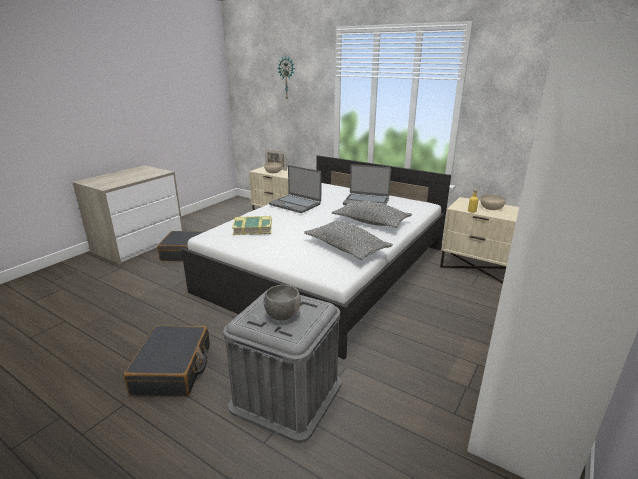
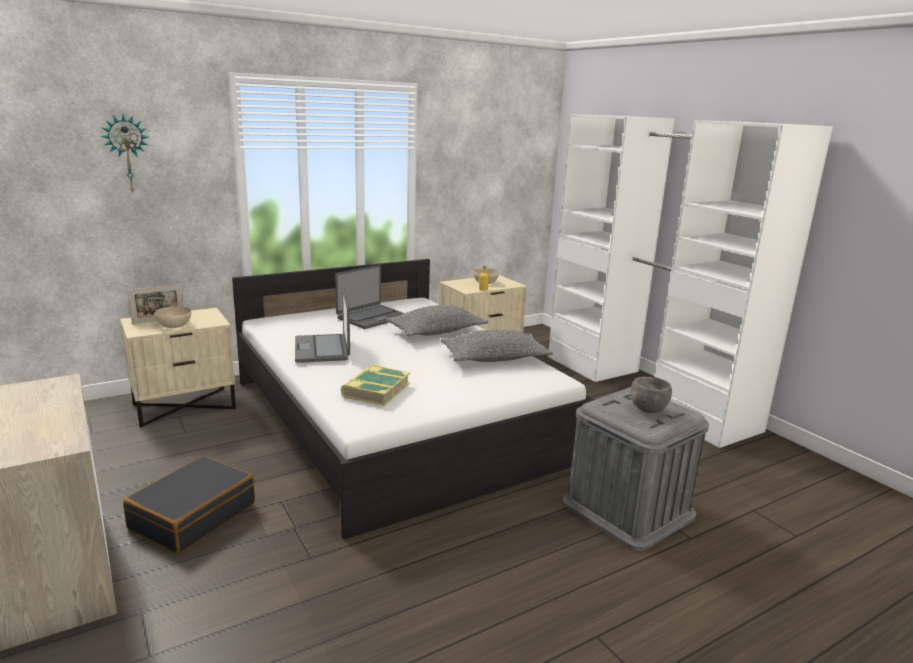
camera: 65 degrees left, 5 degrees down
black suitcase [124,326,210,396] -> none
laptop [269,165,321,213] -> laptop turned 105 degrees clockwise [295,289,350,363]

